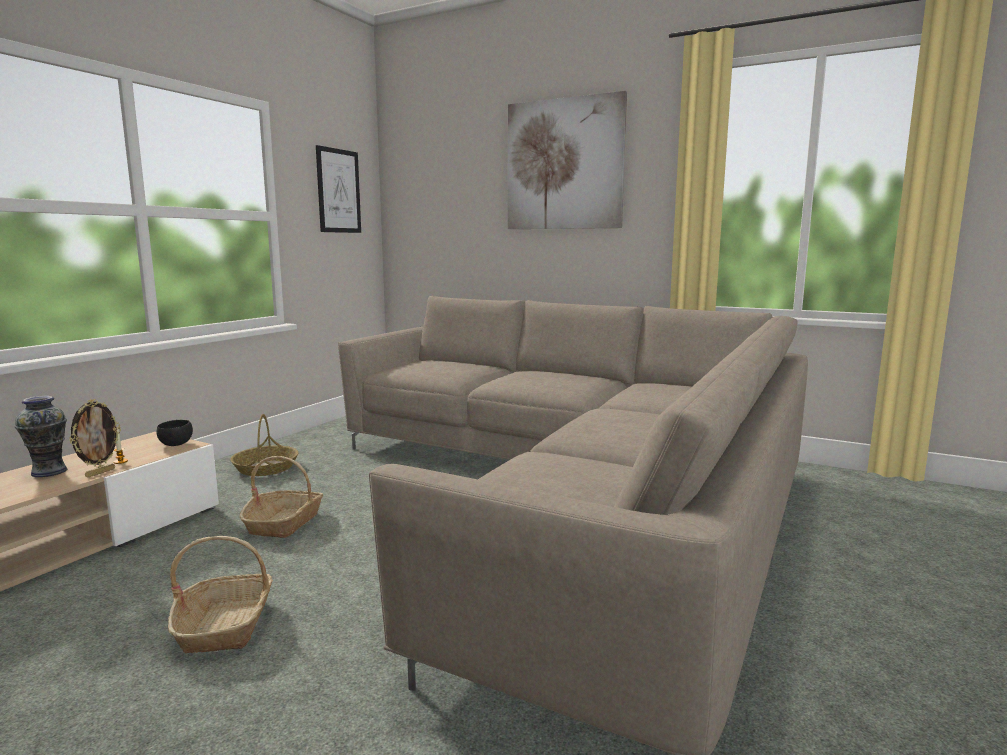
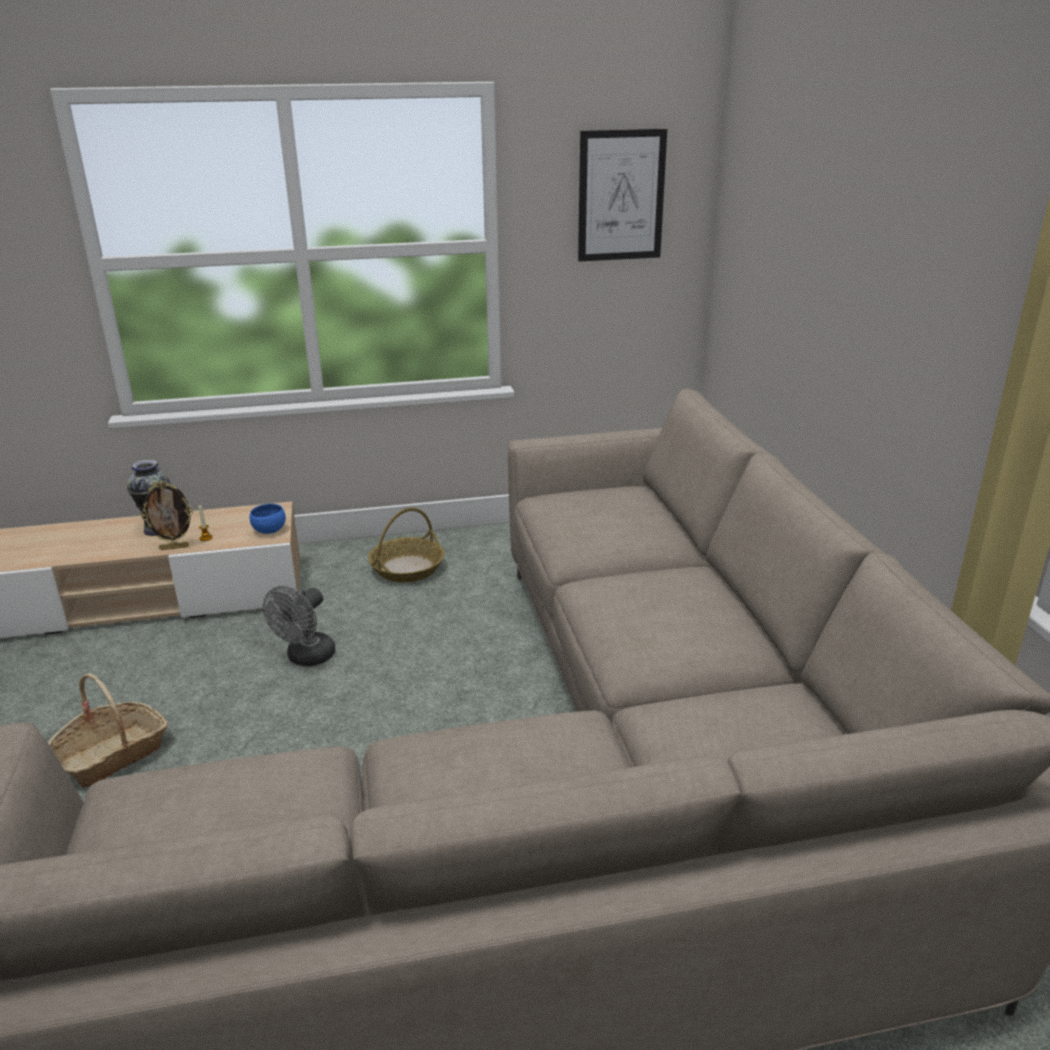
camera: 50 degrees right, 15 degrees up
black bowl [157,420,193,446] -> blue bowl [250,504,286,534]
basket [239,456,323,538] -> grey fan [263,586,335,667]
picture [508,91,627,229] -> none

